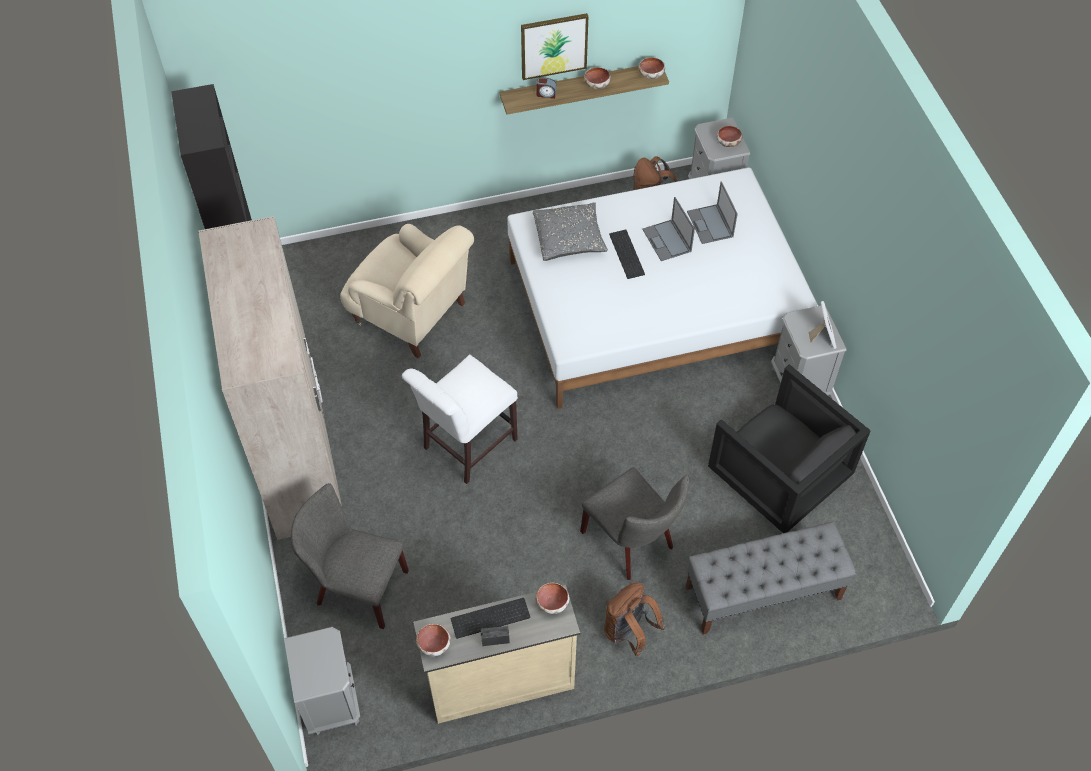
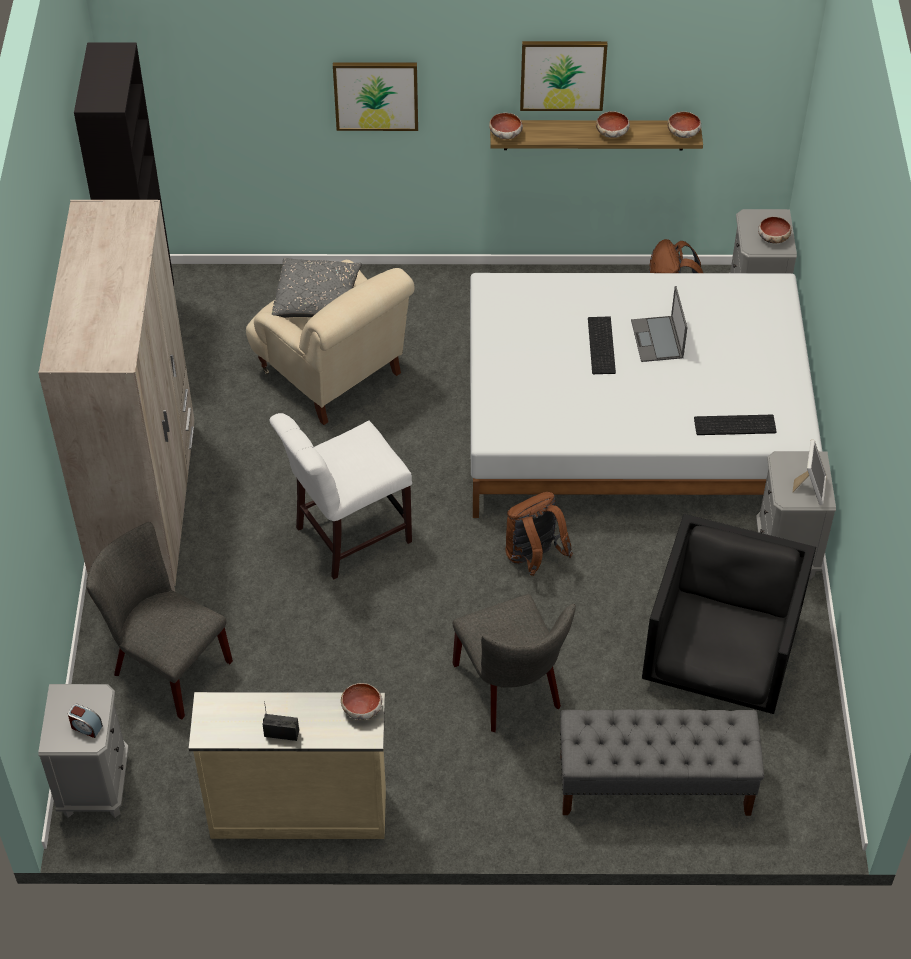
camera: 15 degrees right, 5 degrees down
bowl [416,624,451,656] -> bowl moved to [489,113,523,139]
keyboard [451,598,530,639] -> keyboard moved to [694,415,777,435]
grey pillow [533,202,608,261] -> grey pillow moved to [272,258,362,318]
alarm clock [536,77,557,99] -> alarm clock moved to [68,704,103,738]
brown backpack [604,582,665,656] -> brown backpack moved to [506,492,573,576]
laptop [687,181,738,244] -> none
black armchair [708,365,871,533] -> black armchair turned 135 degrees counterclockwise [642,514,816,714]
none -> picture [333,63,418,131]

